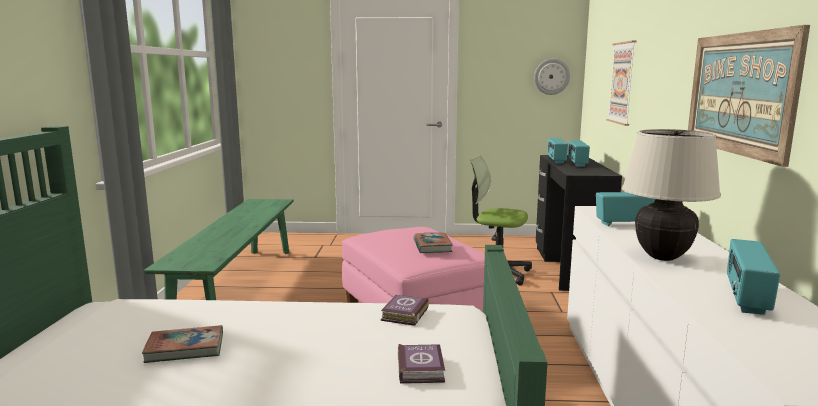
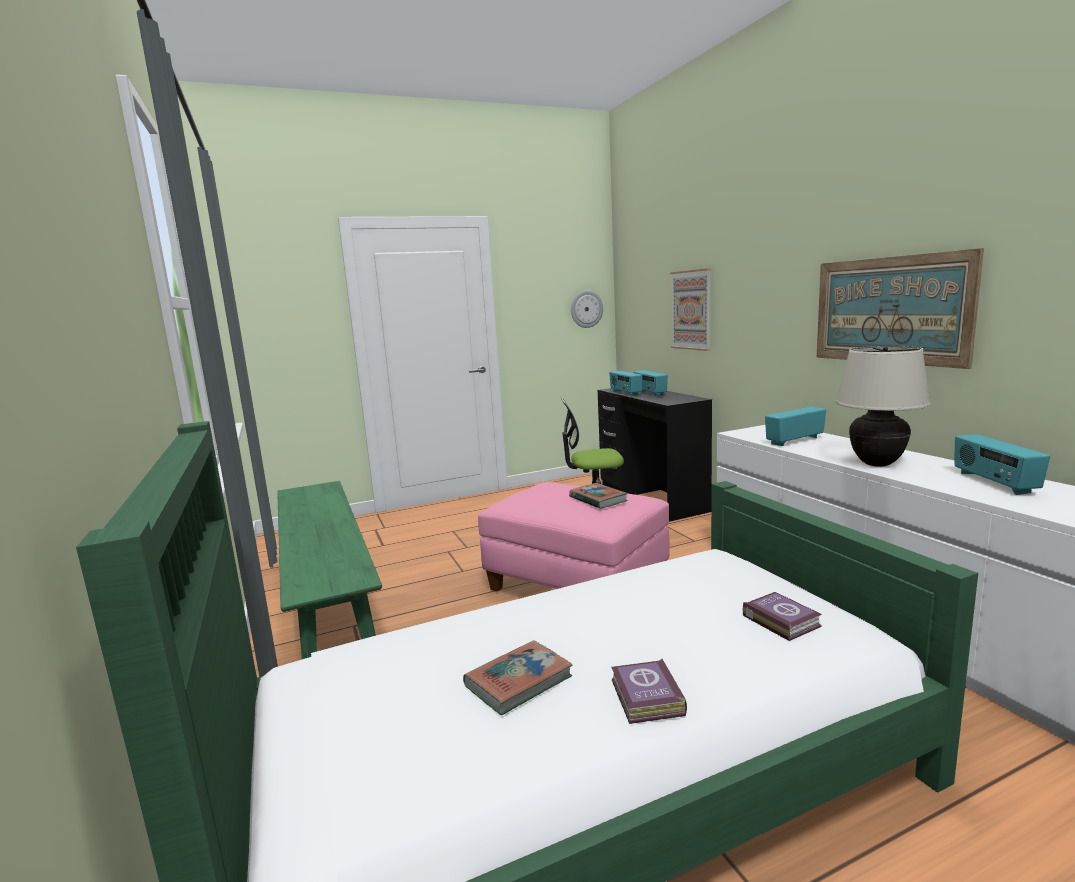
camera: 25 degrees left, 0 degrees up
book [381,295,429,326] -> book moved to [611,659,687,724]

